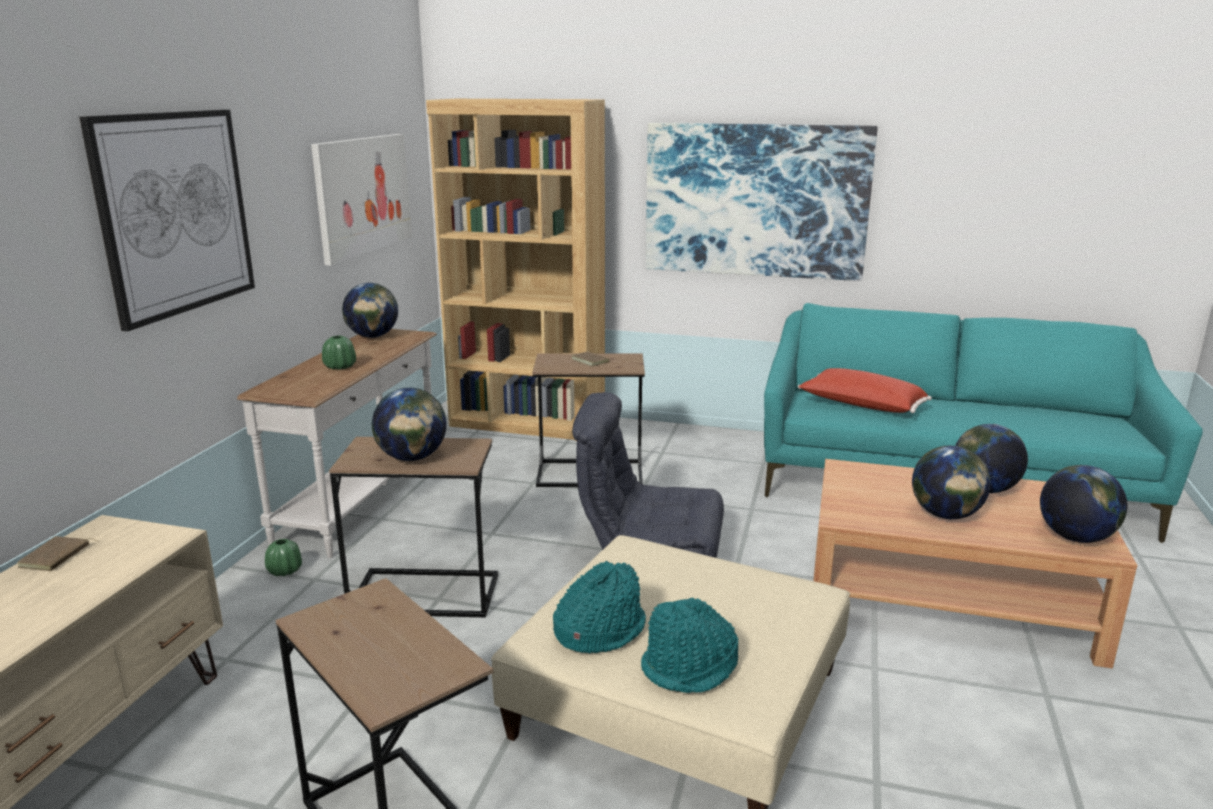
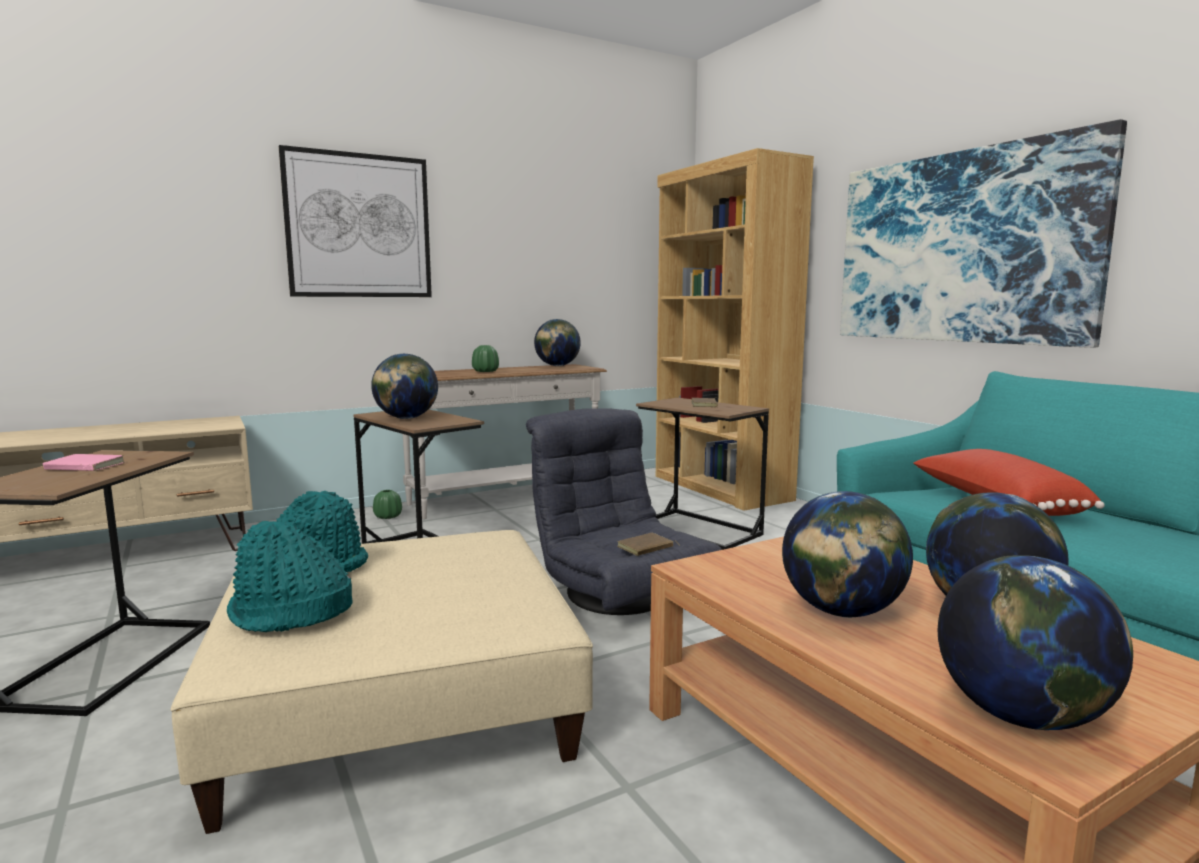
camera: 45 degrees right, 10 degrees down
brown book [17,536,99,571] -> brown book moved to [617,533,680,556]
picture [311,134,412,266] -> none
none -> pink book [43,454,125,471]

